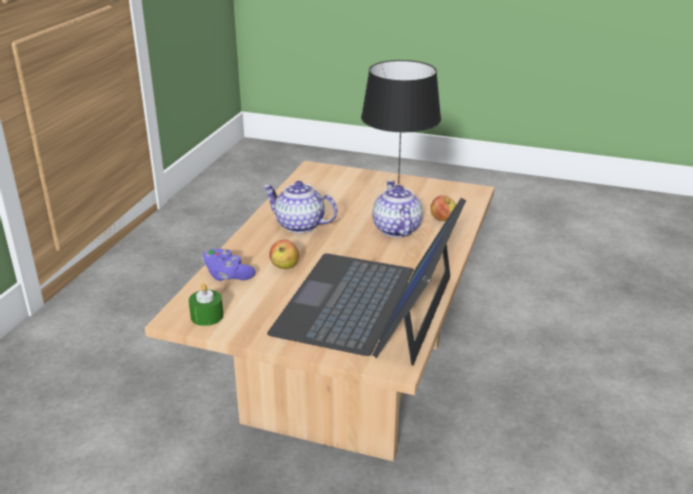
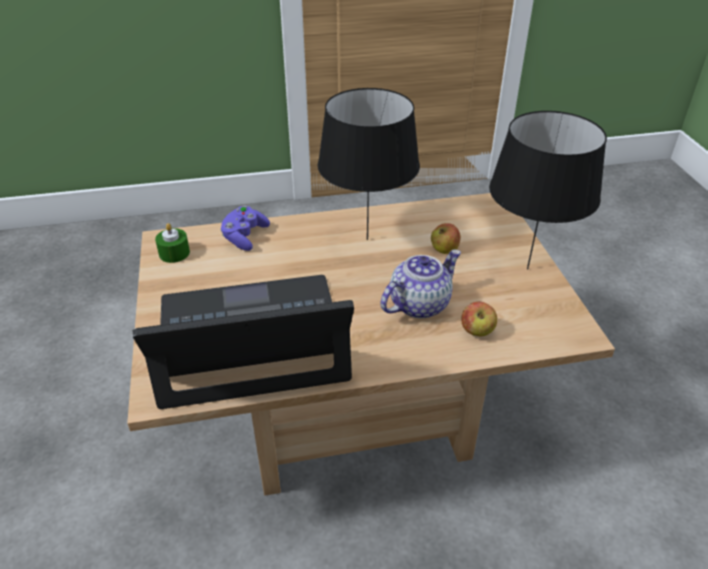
camera: 60 degrees right, 10 degrees up
teapot [262,181,338,233] -> black table lamp [318,88,420,240]
apple [269,240,299,269] -> apple moved to [431,223,461,254]

